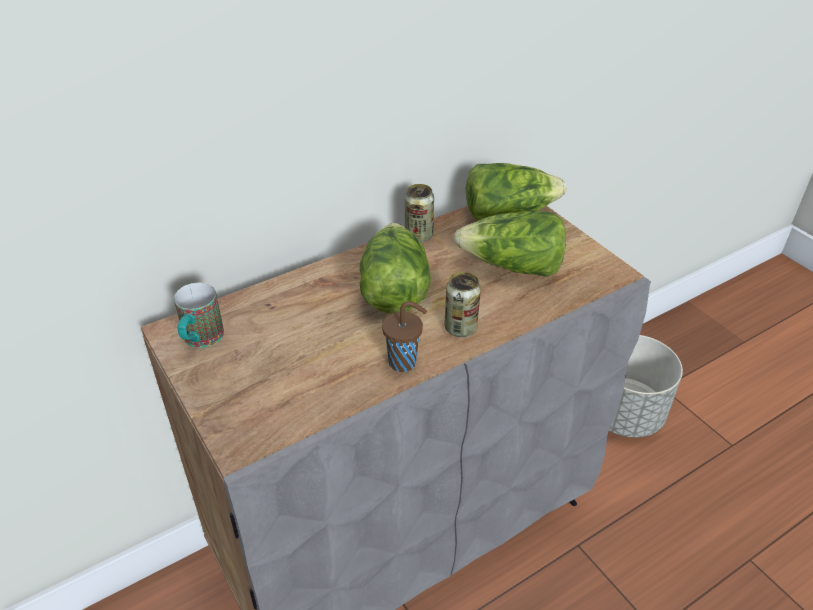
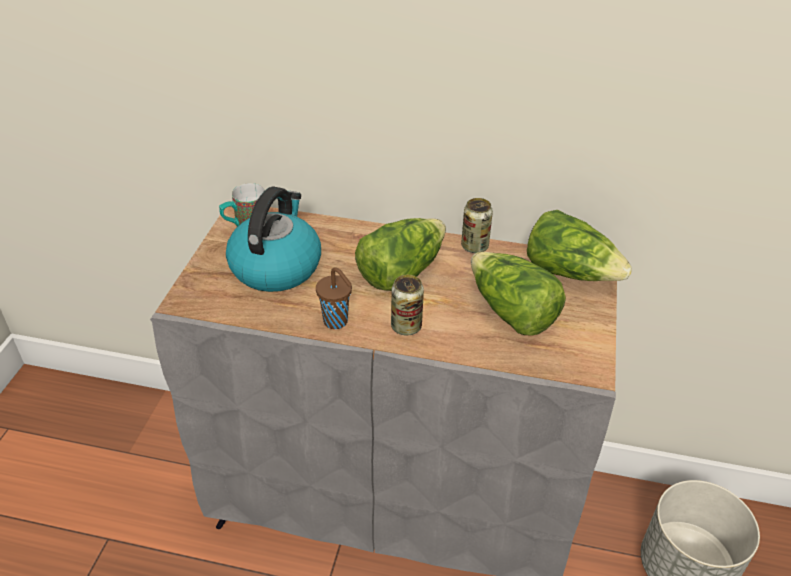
camera: 45 degrees right, 0 degrees up
none -> kettle [226,186,321,292]

